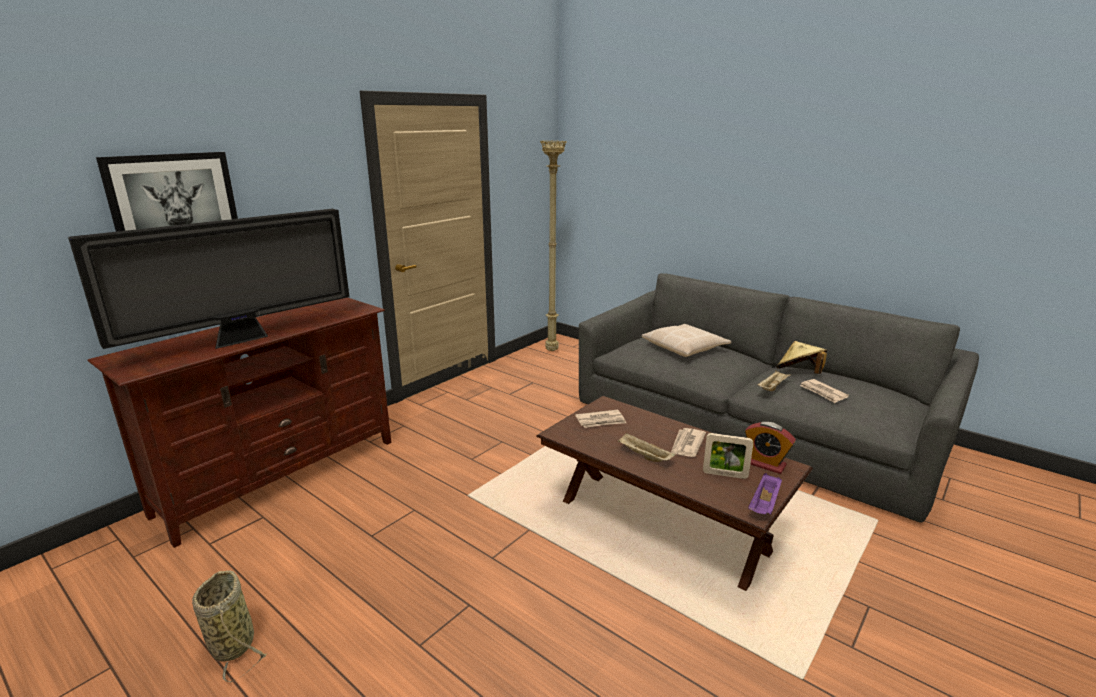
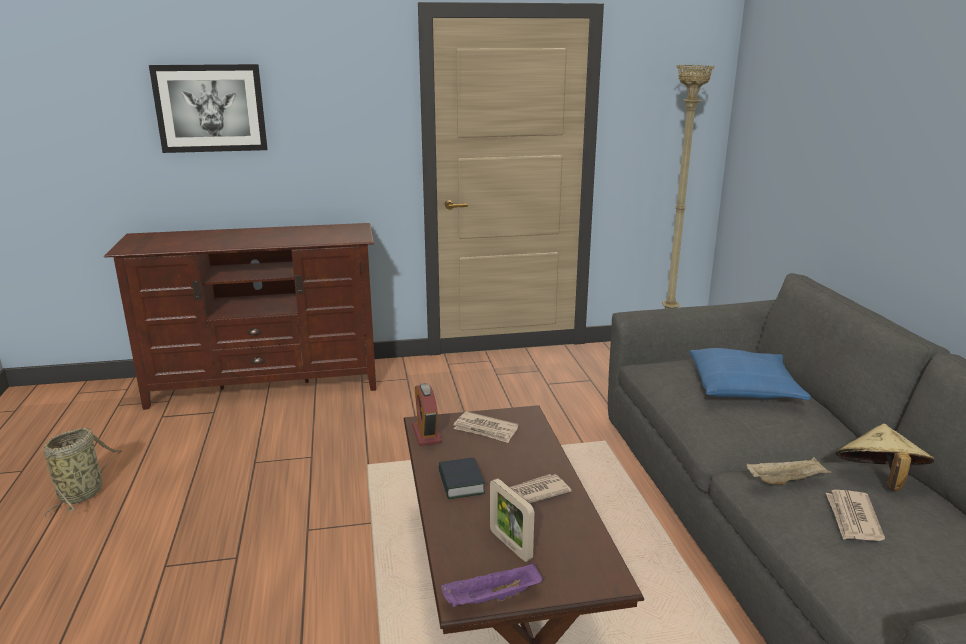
camera: 40 degrees right, 0 degrees up
television [68,209,349,349] -> none
beige tray [618,433,675,462] -> book [438,458,485,499]
beige pillow [642,324,731,357] -> blue pillow [690,348,811,400]
alarm clock [745,422,796,474] -> alarm clock moved to [412,383,442,446]

